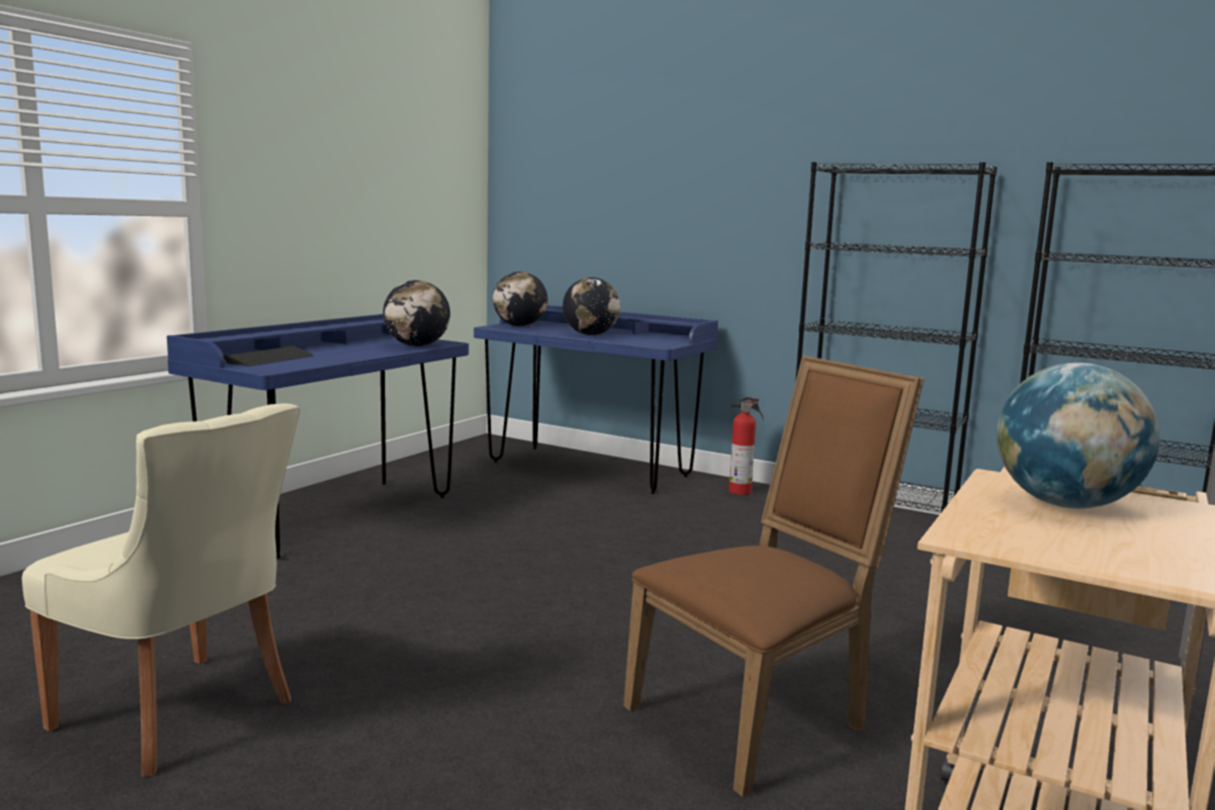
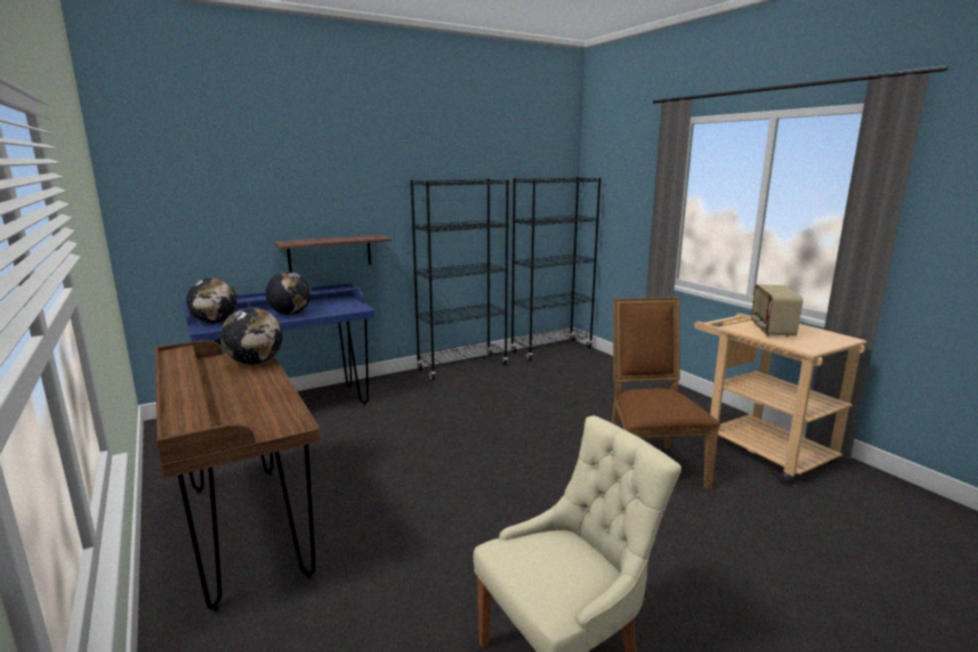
camera: 60 degrees left, 5 degrees up
blue desk [167,314,469,559] -> brown desk [155,340,320,611]
keyboard [224,346,314,366] -> none
fire extinguisher [729,397,763,495] -> none
globe [996,363,1160,509] -> radio [751,284,803,337]
none -> shelf [274,235,392,272]

